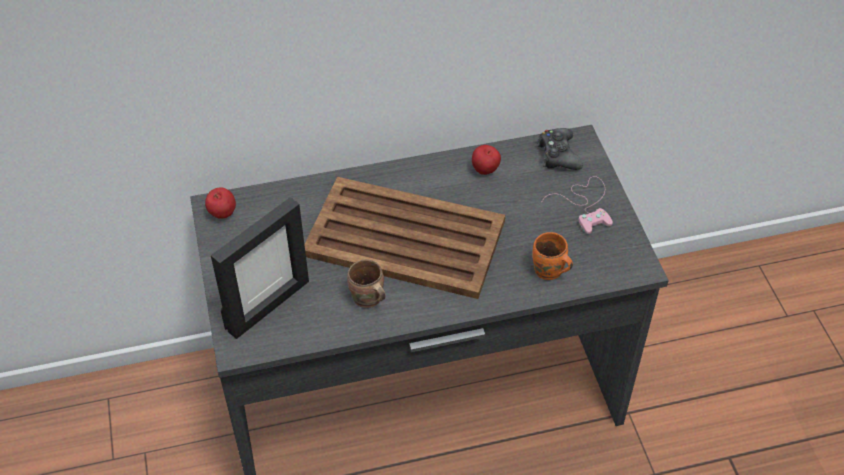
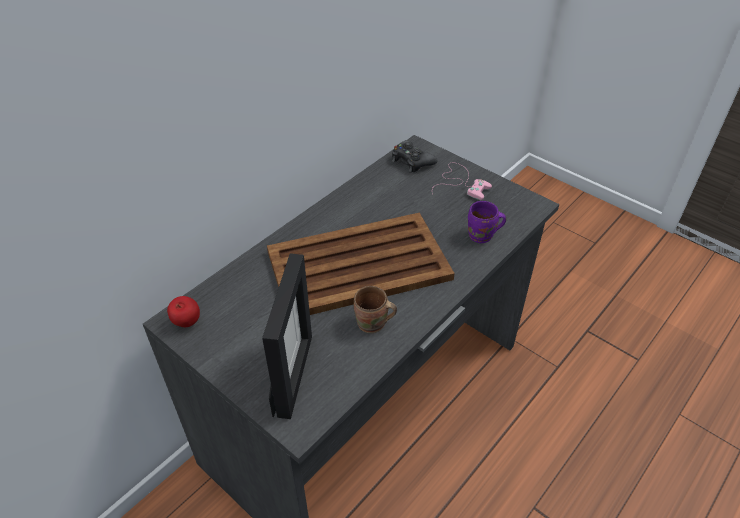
camera: 35 degrees left, 5 degrees down
apple [472,145,501,175] -> none
orange mug [532,232,573,280] -> purple mug [468,201,506,243]

